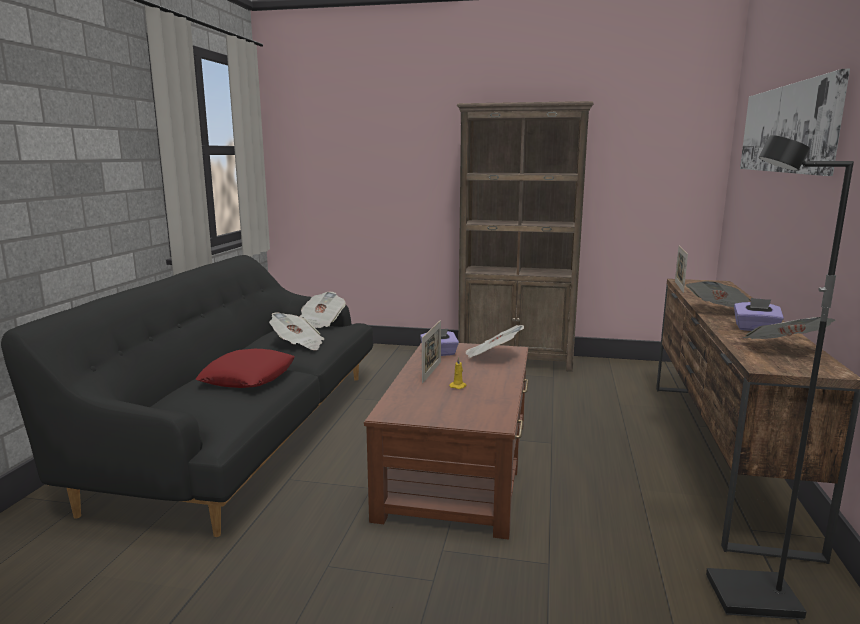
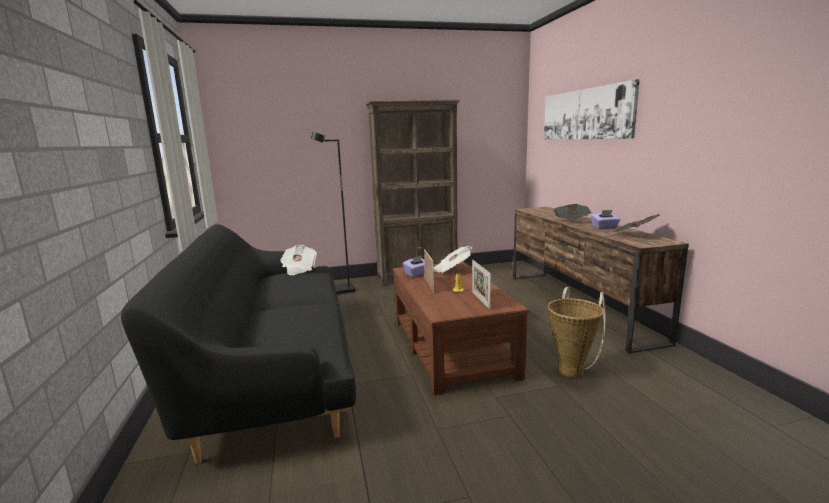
camera: 25 degrees left, 0 degrees up
red pillow [195,349,295,388] -> none
newspaper [269,312,325,350] -> none
picture frame [675,246,688,293] -> picture frame moved to [472,260,491,309]
black floor lamp [706,135,854,620] -> black floor lamp moved to [311,132,356,295]
none -> basket [548,287,606,378]

